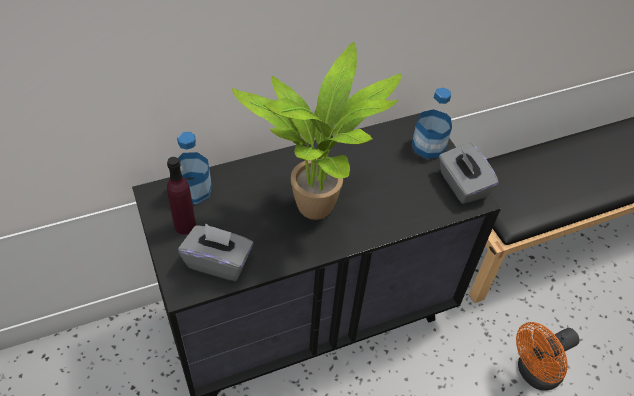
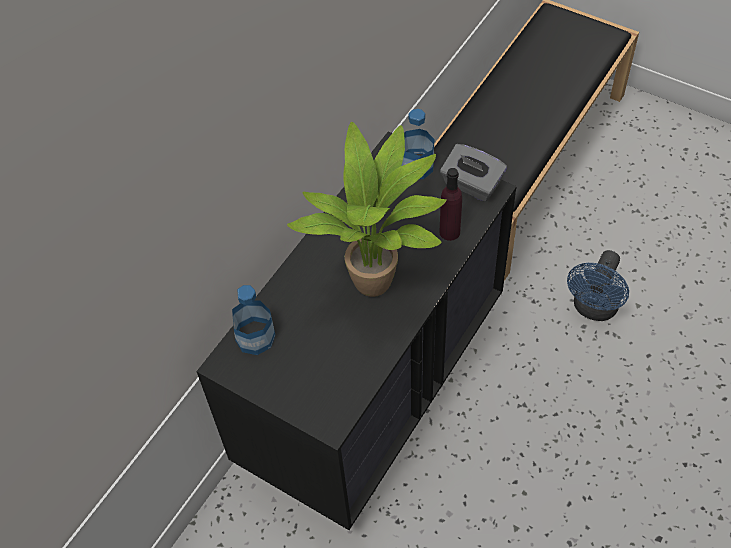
camera: 30 degrees left, 5 degrees up
purple bottle [167,157,196,235] -> purple bottle moved to [439,168,462,241]
grey tissue box [178,224,253,281] -> none
orange fan [516,322,580,390] -> blue fan [567,250,629,321]

